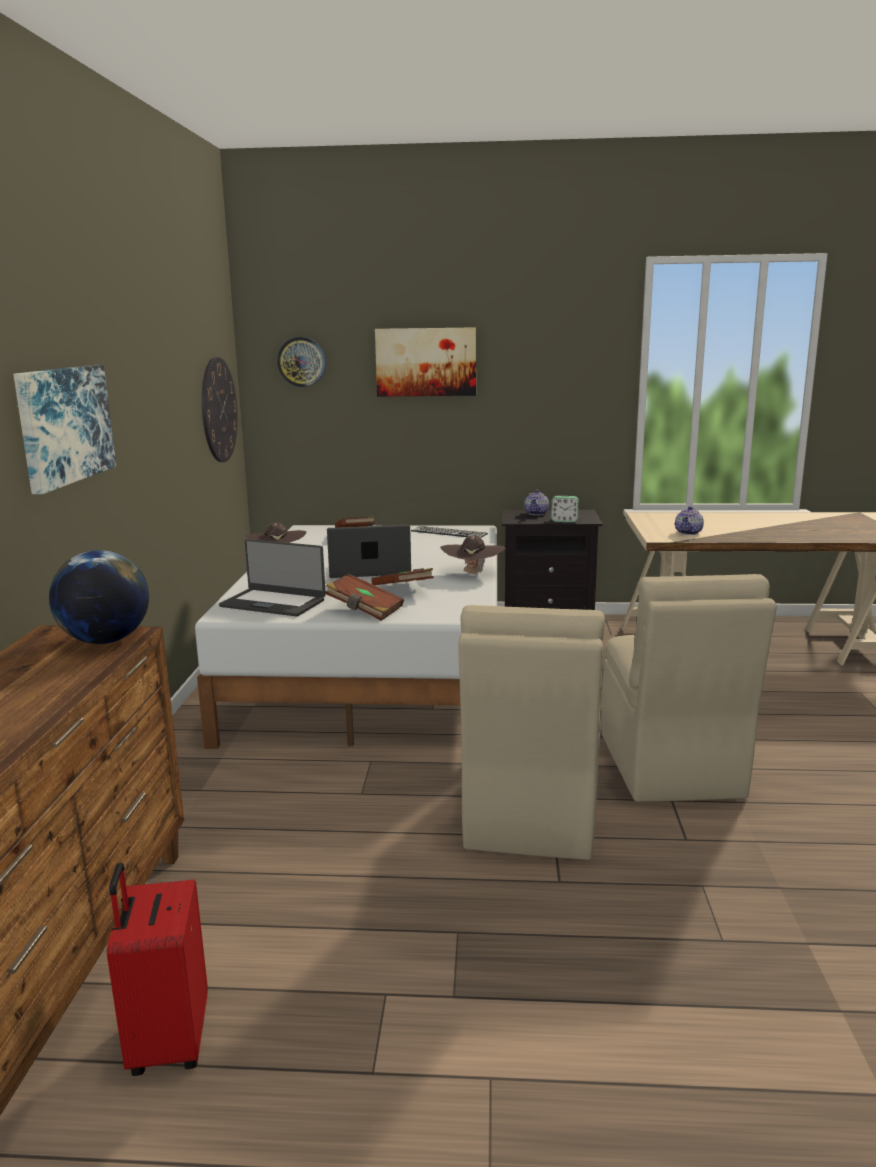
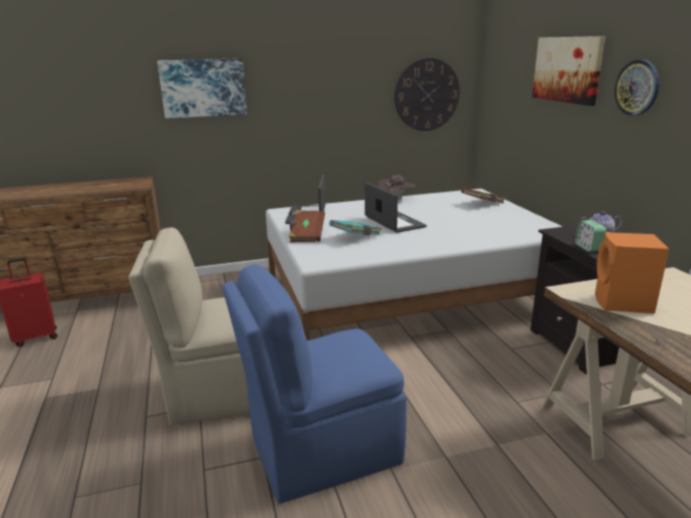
camera: 70 degrees right, 5 degrees up
globe [49,550,149,644] -> none
wall clock [277,337,326,387] -> wall clock moved to [614,60,659,116]
brown book [371,568,434,585] -> turquoise book [329,220,382,235]
keyboard [411,526,488,538] -> none
brown hat [440,535,506,574] -> none
beige chair [601,574,777,802] -> blue chair [222,264,407,504]
teapot [675,506,704,535] -> orange speaker [595,232,669,314]

